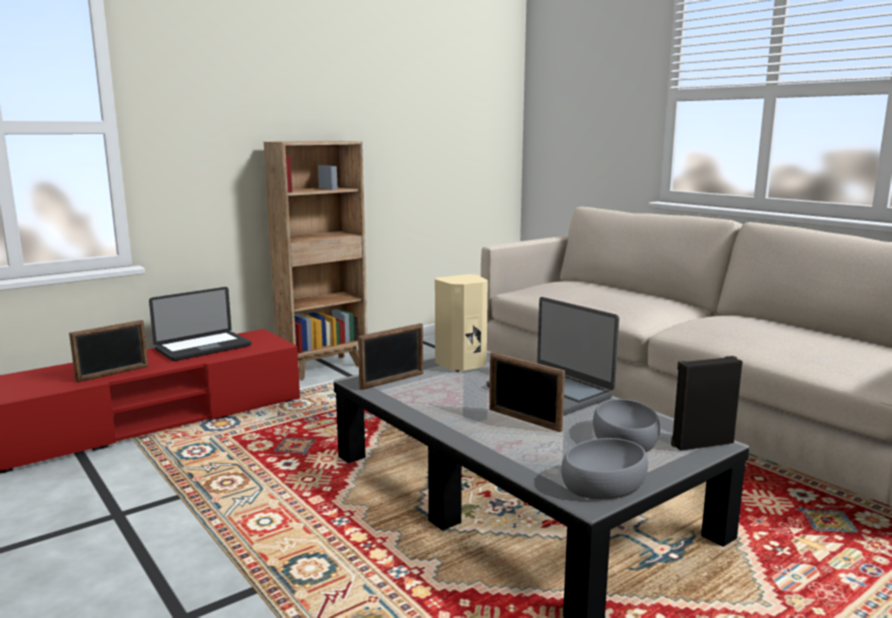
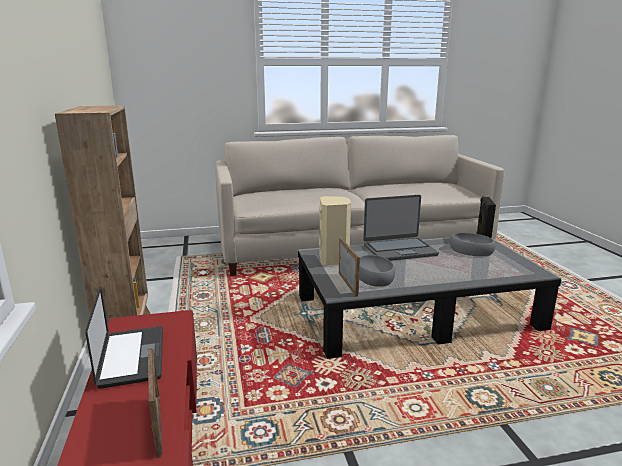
camera: 65 degrees left, 5 degrees up
picture frame [489,352,565,432] -> none
grey bowl [561,438,648,499] -> grey bowl moved to [359,255,395,287]

